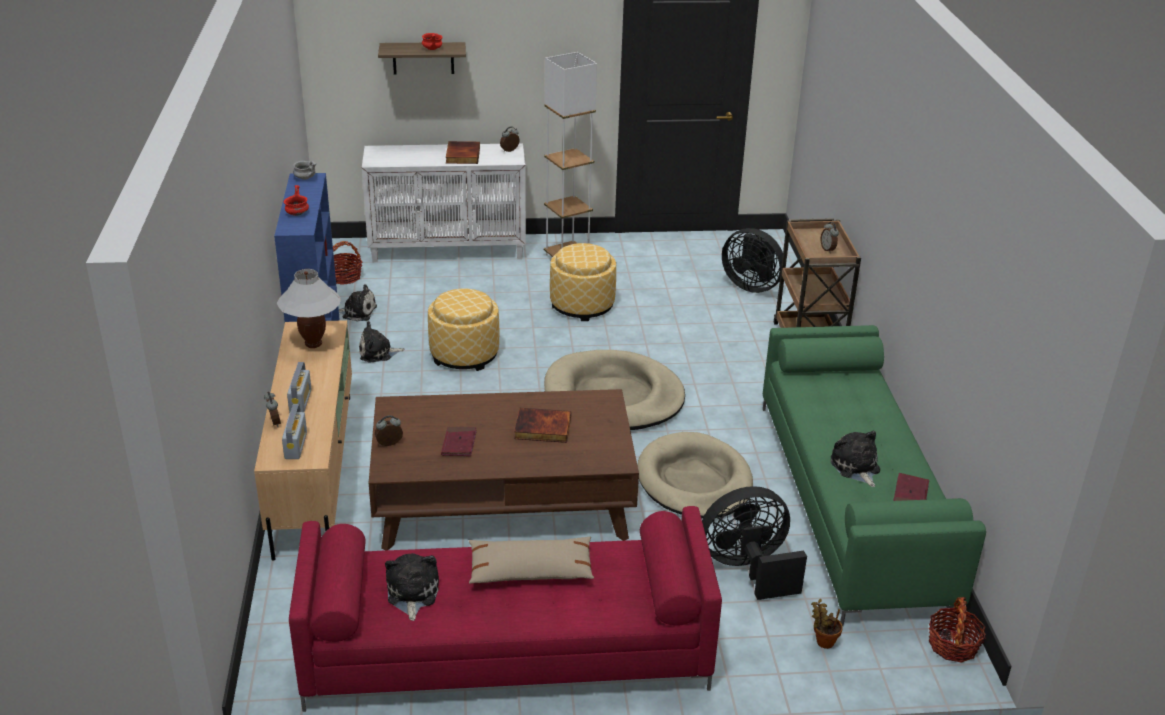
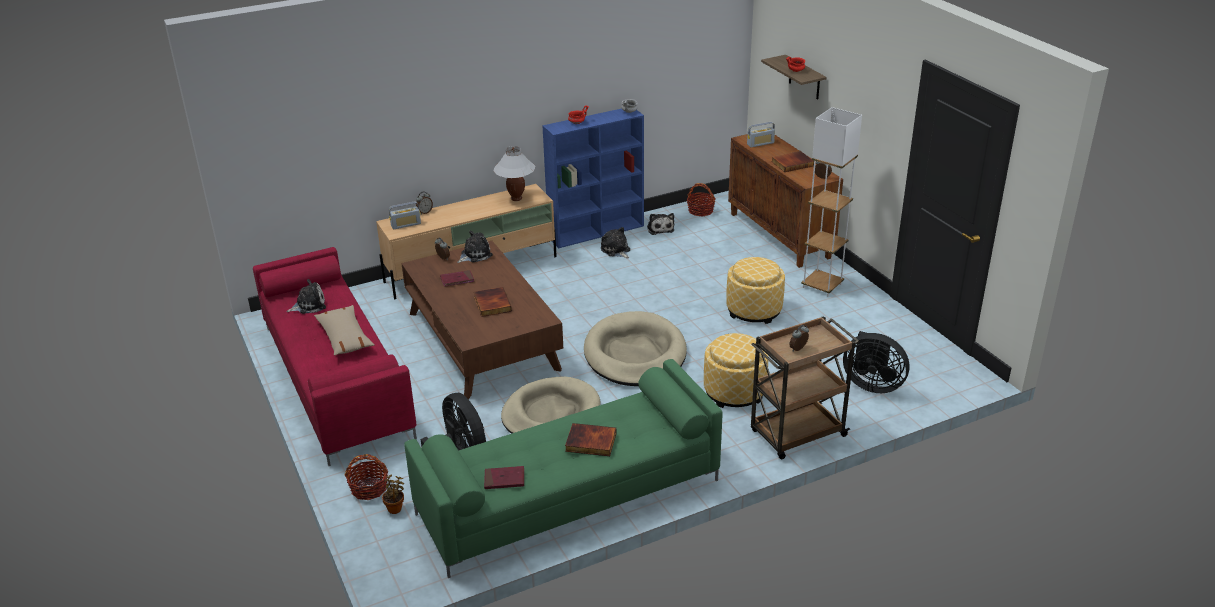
camera: 70 degrees right, 0 degrees up
radio [287,362,312,413] -> radio moved to [747,122,775,147]
white cabinet [362,143,526,262] -> brown cabinet [728,134,843,268]
ottoman [428,289,499,371] -> ottoman moved to [704,333,769,408]
black fan [722,228,783,293] -> black fan turned 75 degrees counterclockwise [843,331,910,393]
plush toy [830,431,880,487] -> plush toy moved to [457,231,493,263]
basket [929,597,985,663] -> basket moved to [344,454,388,500]
none -> book [565,423,616,456]

